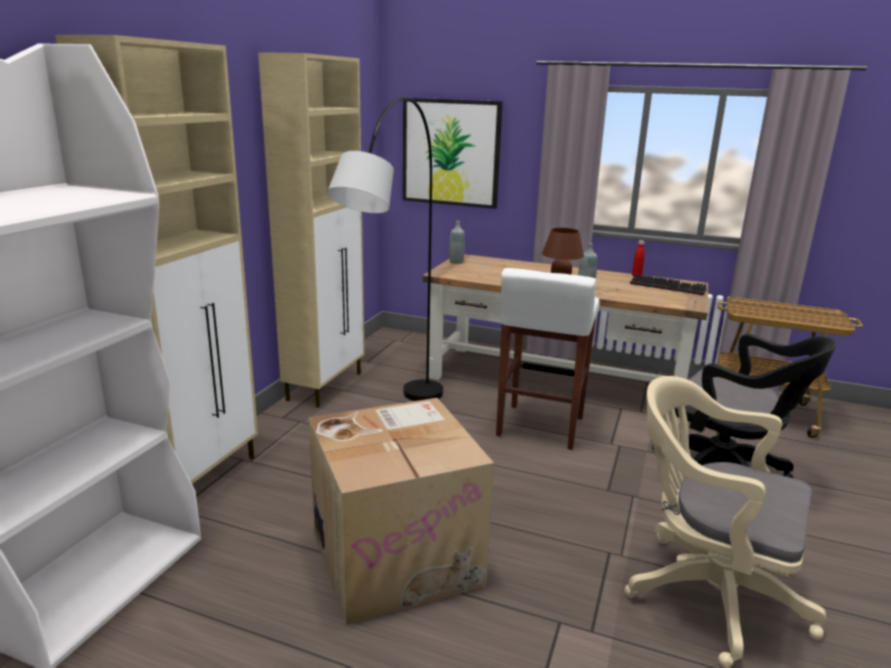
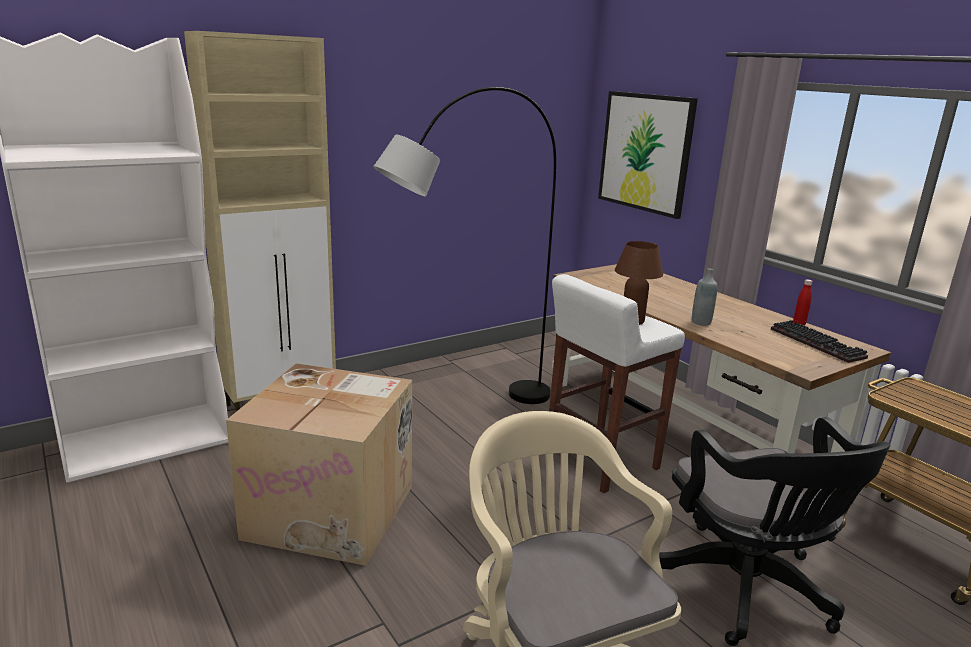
camera: 35 degrees right, 0 degrees up
beige cabinet [258,52,365,408] -> none
grey bottle [449,221,465,264] -> none

